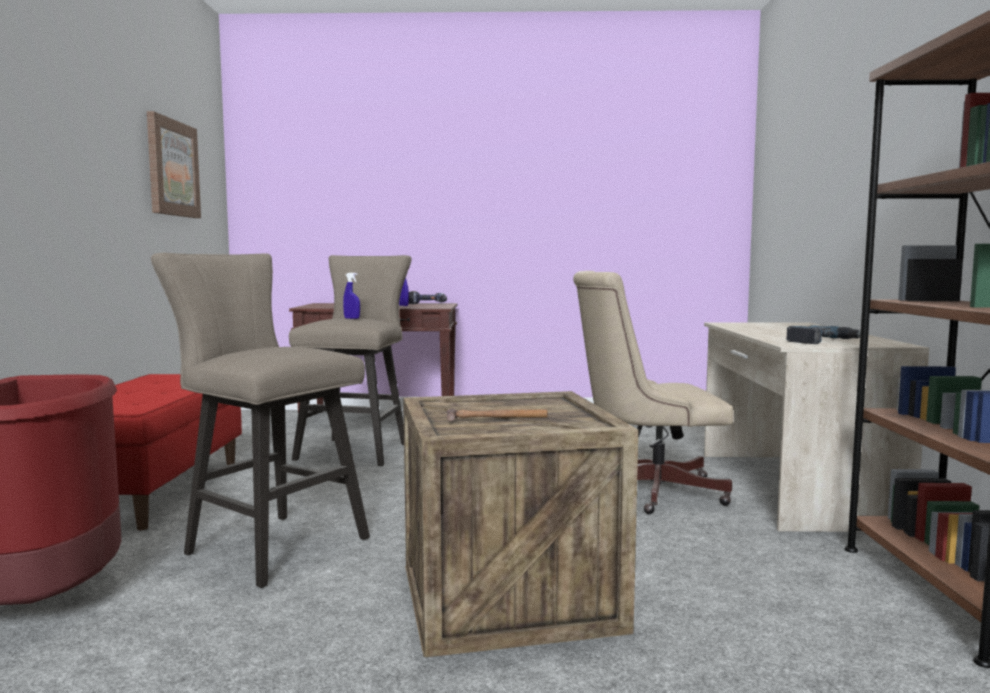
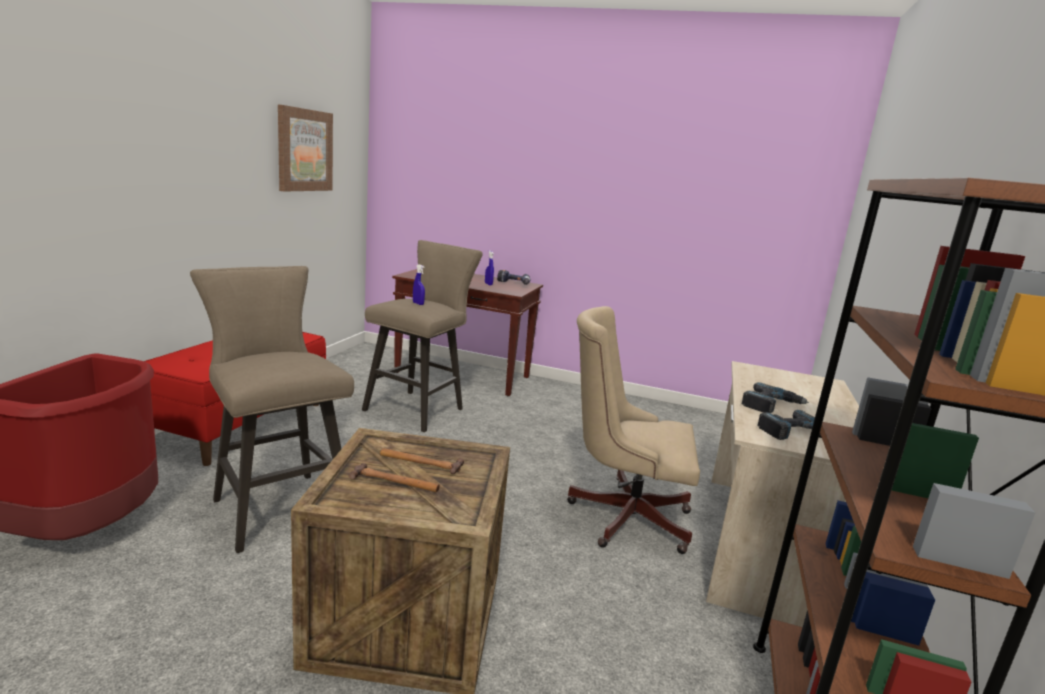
camera: 15 degrees right, 10 degrees up
none -> hammer [380,448,464,474]
none -> power drill [742,382,809,413]

